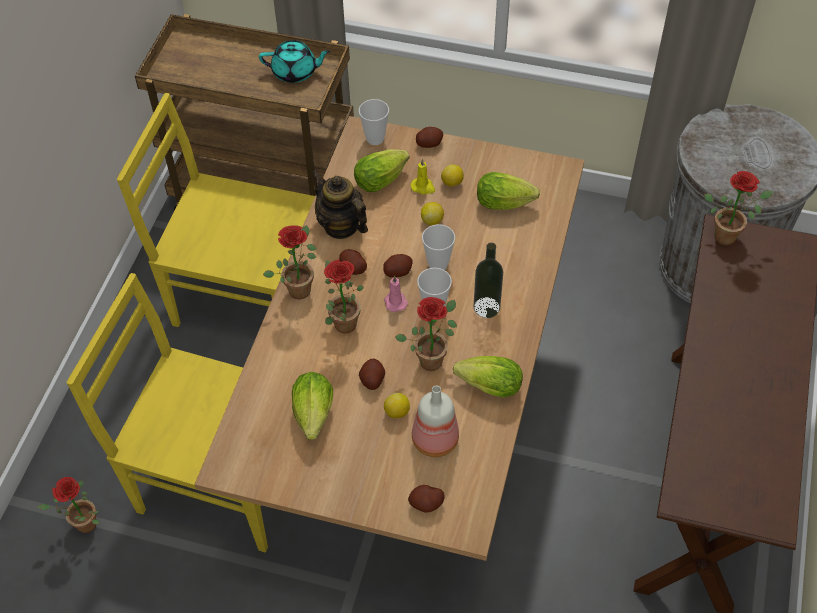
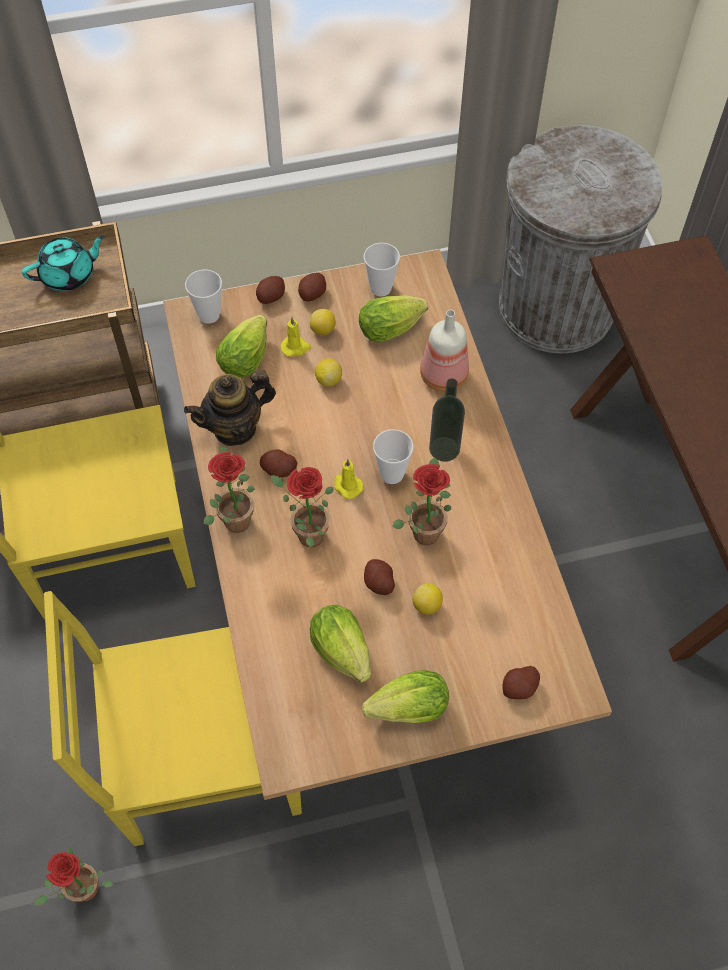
camera: 30 degrees left, 5 degrees up
teapot [312,170,368,239] -> teapot turned 45 degrees counterclockwise [184,370,276,446]
potato [383,254,413,277] -> potato moved to [298,273,326,301]
pink candle [384,275,408,312] -> yellow candle [334,459,363,499]
bottle [412,385,459,457] -> bottle moved to [420,310,469,392]
cup [422,224,455,270] -> cup moved to [364,243,400,297]
lettuce [453,356,523,398] -> lettuce moved to [362,670,449,723]
potted plant [704,171,773,245] -> none

